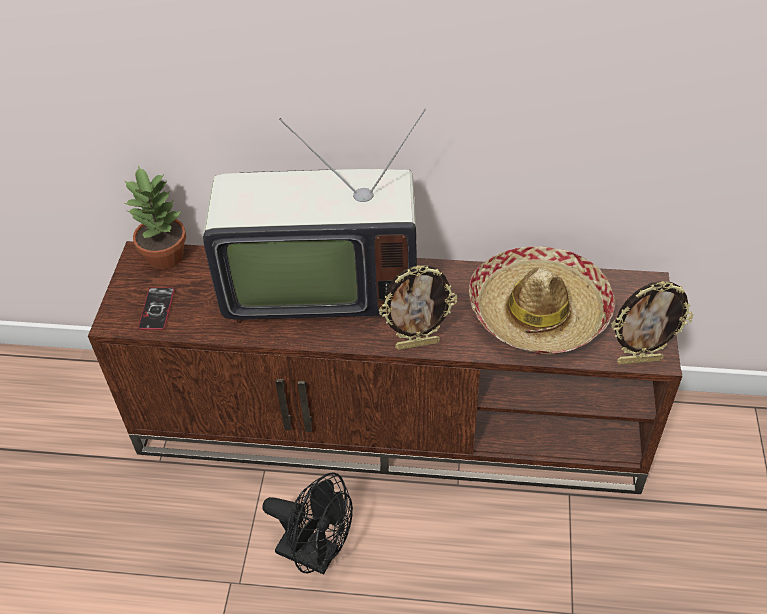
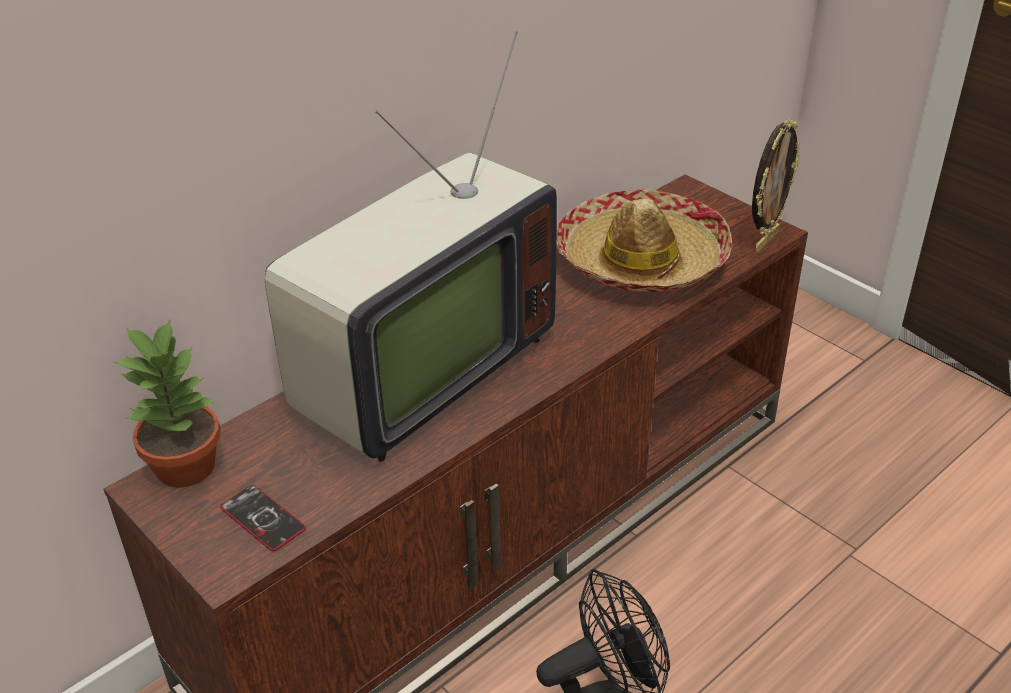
camera: 50 degrees left, 10 degrees down
picture frame [379,265,457,350] -> none

